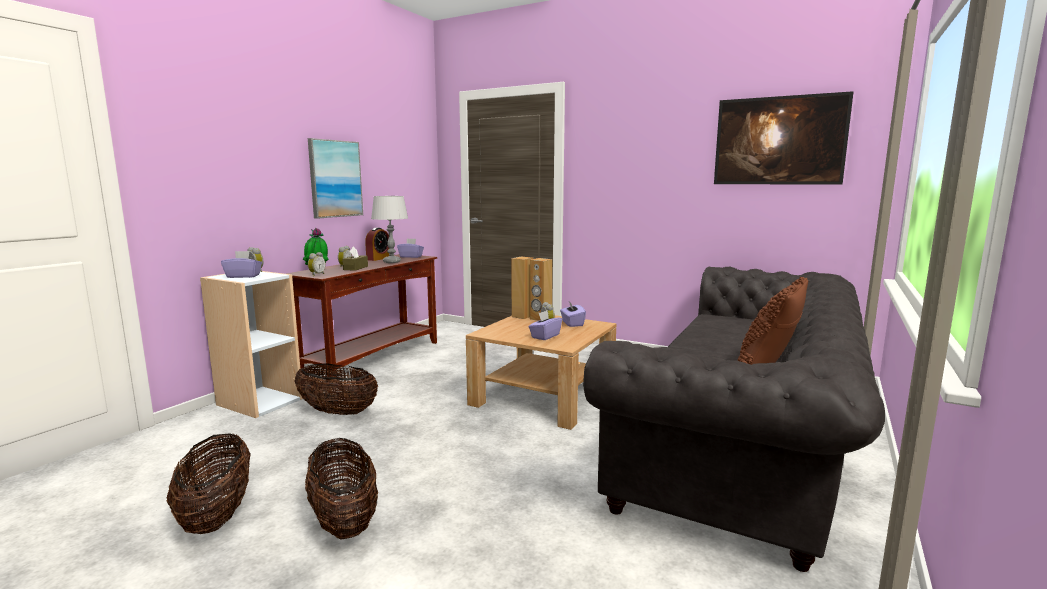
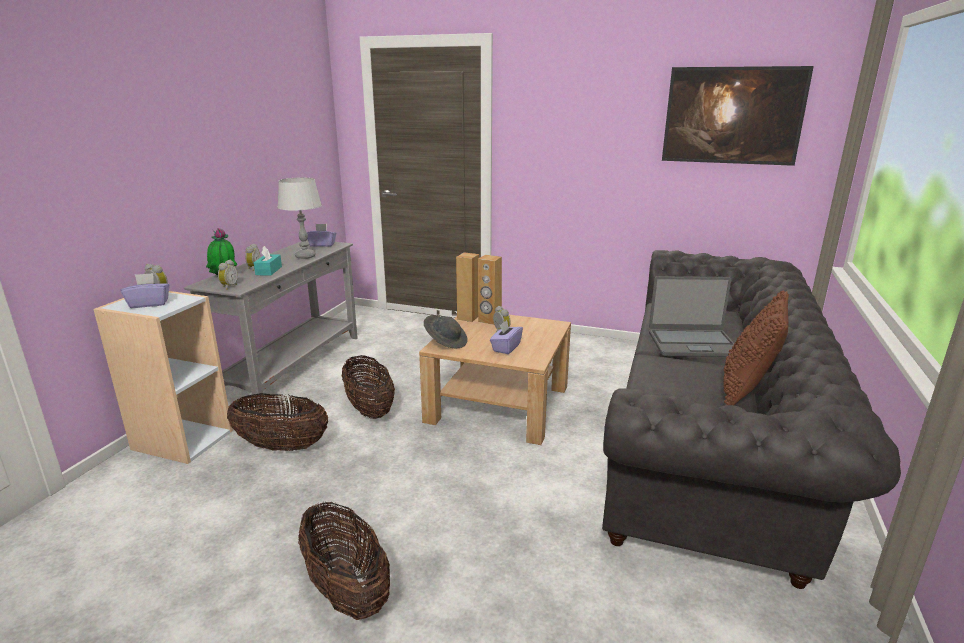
camera: 10 degrees left, 10 degrees up
basket [167,433,251,534] -> basket moved to [342,355,395,419]
brown console table [286,254,437,377] -> grey console table [184,240,358,408]
picture [308,138,363,219] -> none
brown tissue box [342,246,368,271] -> turquoise tissue box [254,246,282,275]
alarm clock [365,228,390,261] -> none
purple tissue box [560,301,586,327] -> none
none -> grey hat [424,315,468,349]
none -> laptop [649,276,734,357]

